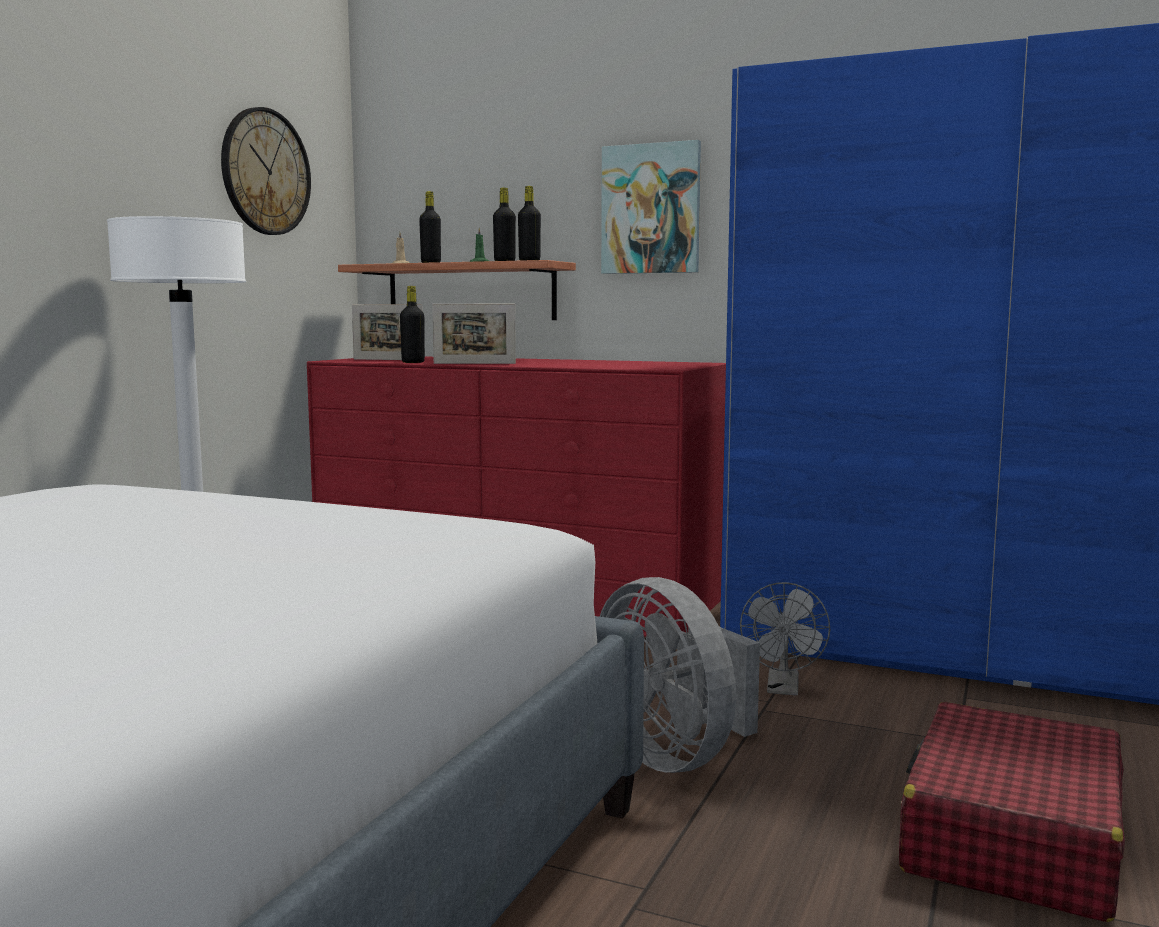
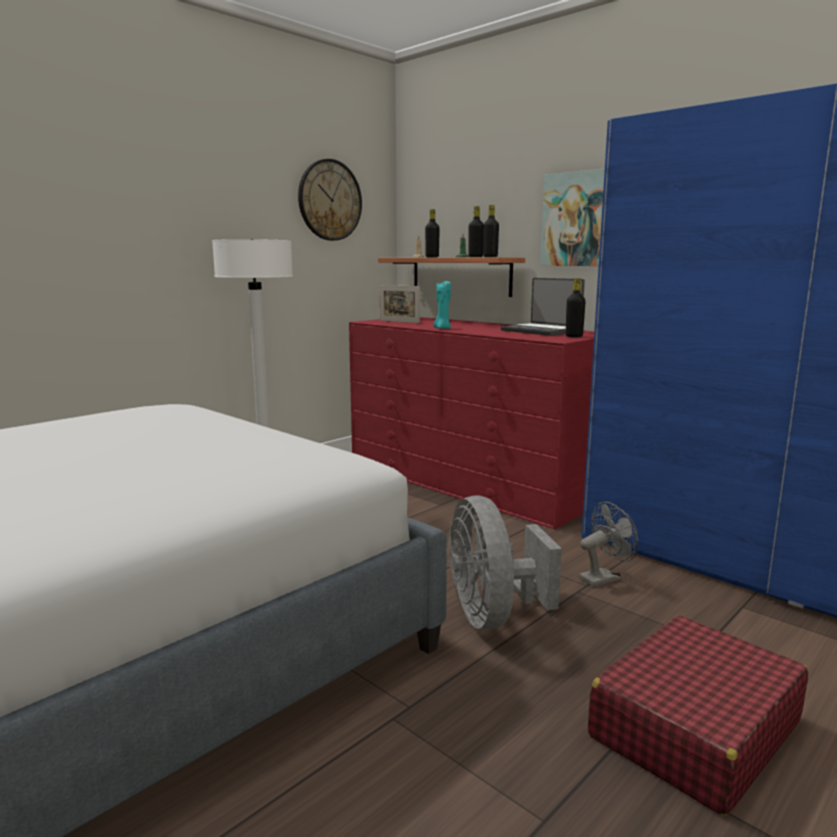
camera: 20 degrees right, 5 degrees up
black bottle [400,286,425,363] -> black bottle moved to [565,278,586,337]
picture frame [432,304,516,364] -> turquoise candle [433,281,451,329]
grey fan [740,582,830,695] -> grey fan turned 150 degrees counterclockwise [579,502,638,587]
none -> laptop [501,278,585,336]

